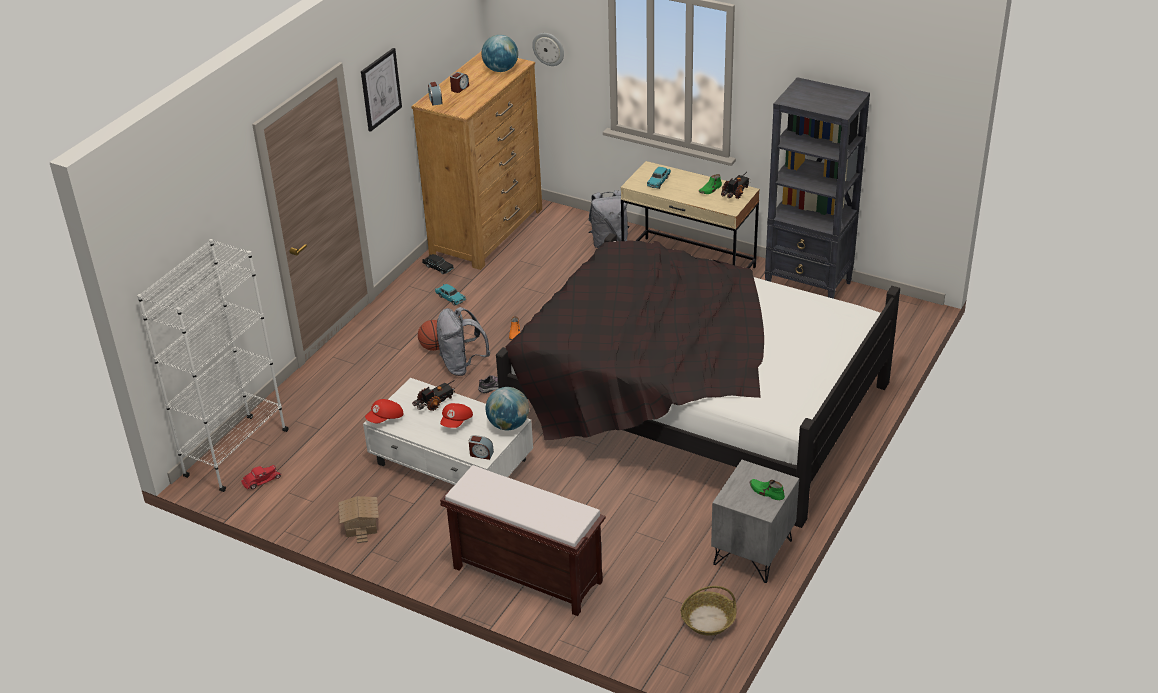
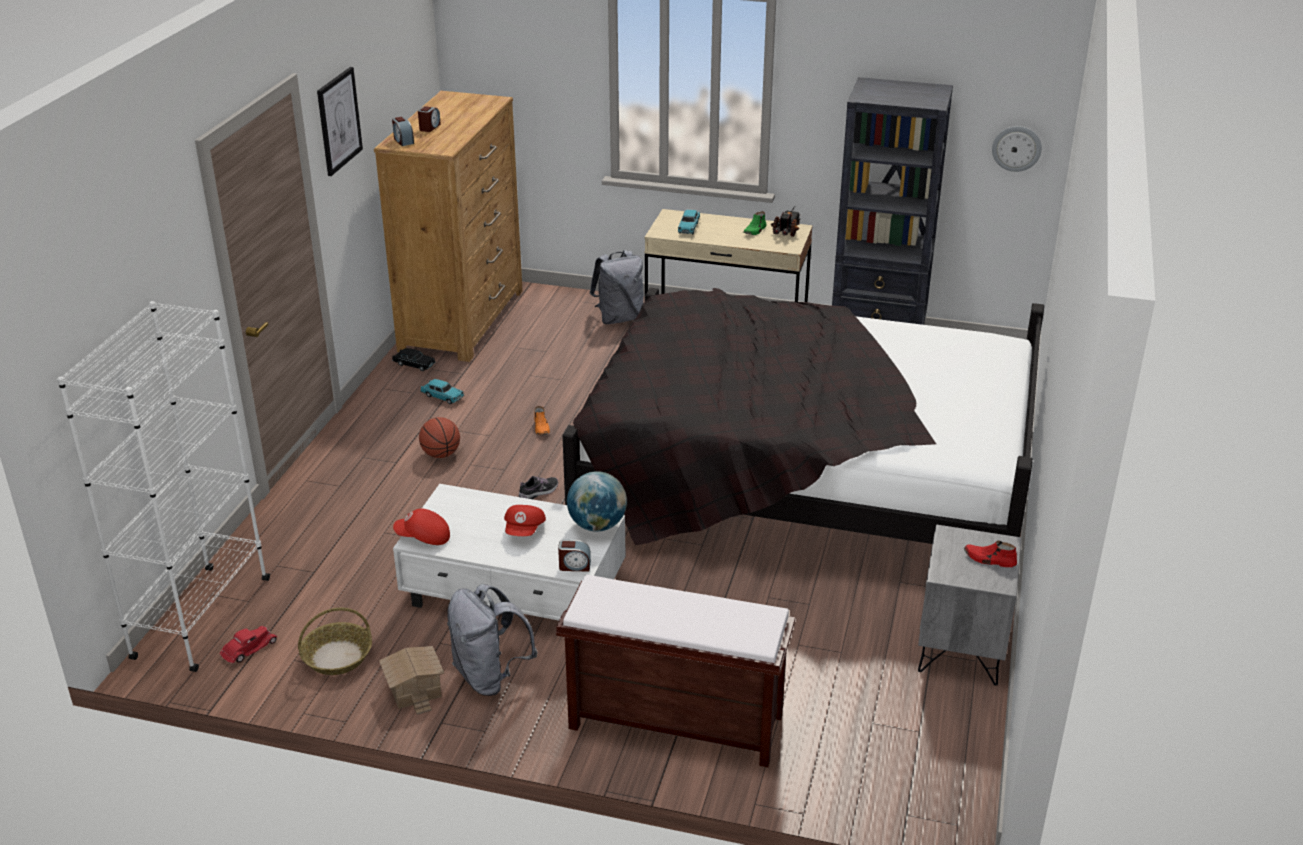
camera: 15 degrees left, 5 degrees down
red cap [365,399,404,423] -> red cap turned 60 degrees clockwise [393,508,450,545]
toy truck [412,380,455,411] -> none
grey backpack [436,307,490,376] -> grey backpack moved to [447,584,537,696]
globe [481,35,518,72] -> none
wall clock [532,33,564,66] -> wall clock moved to [992,126,1042,172]
basket [680,586,737,636] -> basket moved to [298,608,372,675]
green shoe [750,479,785,500] -> red shoe [964,540,1017,567]

